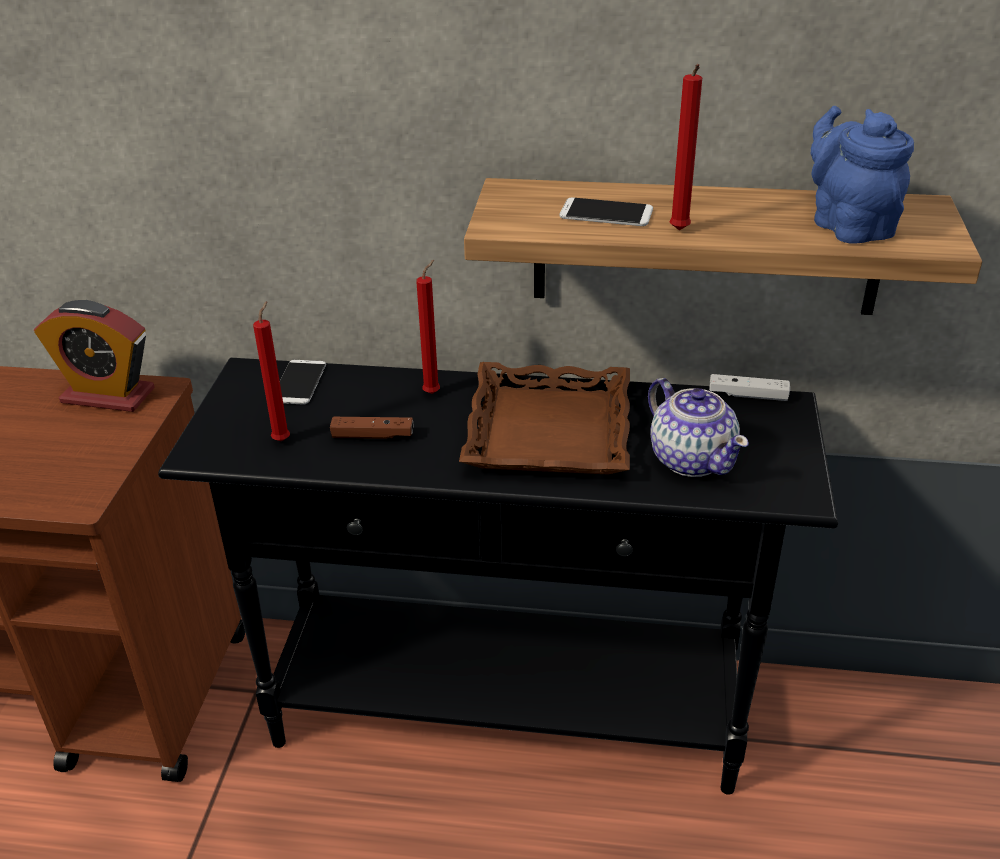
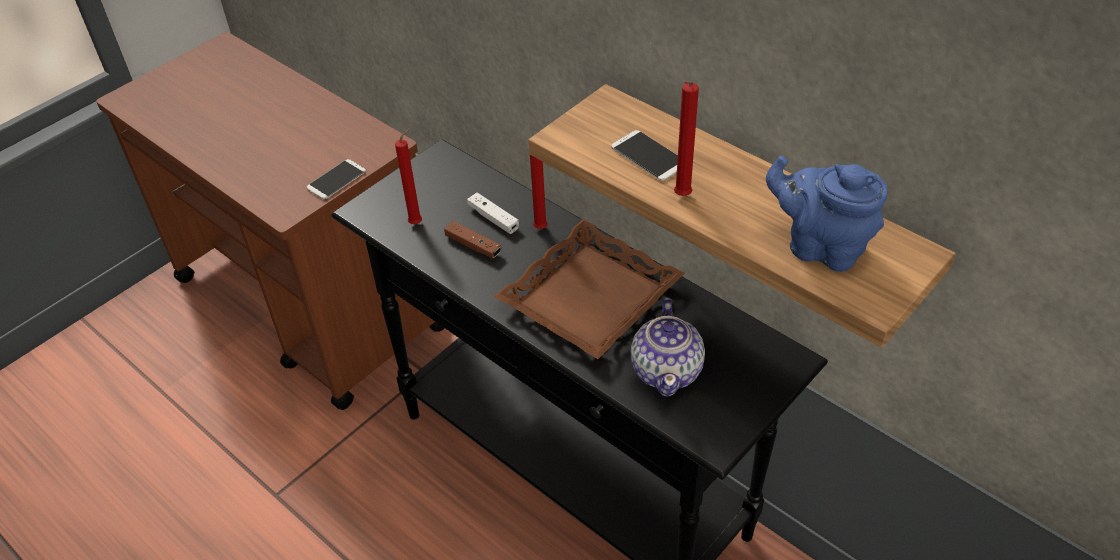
camera: 35 degrees right, 10 degrees up
alarm clock [34,300,155,412] -> none
phone [280,360,326,405] -> phone moved to [307,159,366,199]
white game controller [709,374,790,401] -> white game controller moved to [467,193,519,234]
blue teapot [811,106,914,243] -> blue teapot turned 75 degrees counterclockwise [766,156,887,272]

